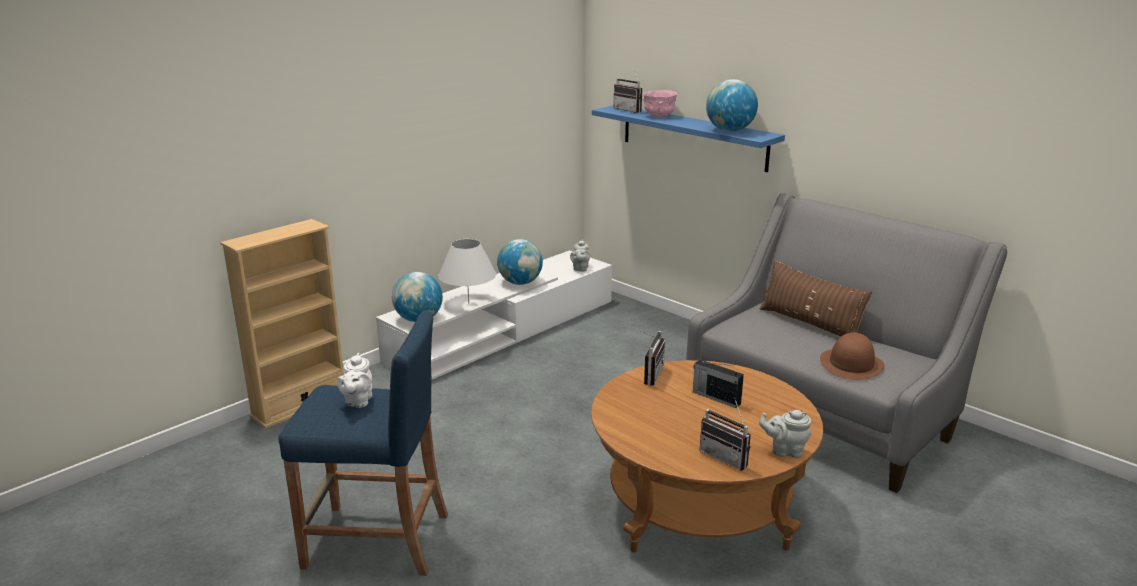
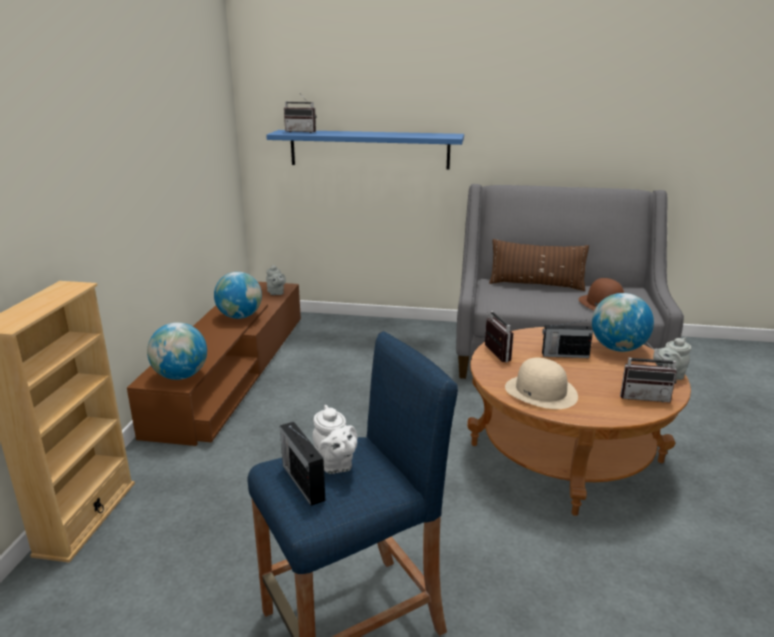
camera: 35 degrees left, 0 degrees up
white tv stand [376,250,612,380] -> brown tv stand [127,282,301,446]
white table lamp [438,239,496,304] -> none
pink bowl [643,90,677,117] -> none
globe [706,79,758,132] -> globe moved to [592,293,654,352]
none -> radio [280,422,325,506]
none -> beige hat [505,358,578,409]

